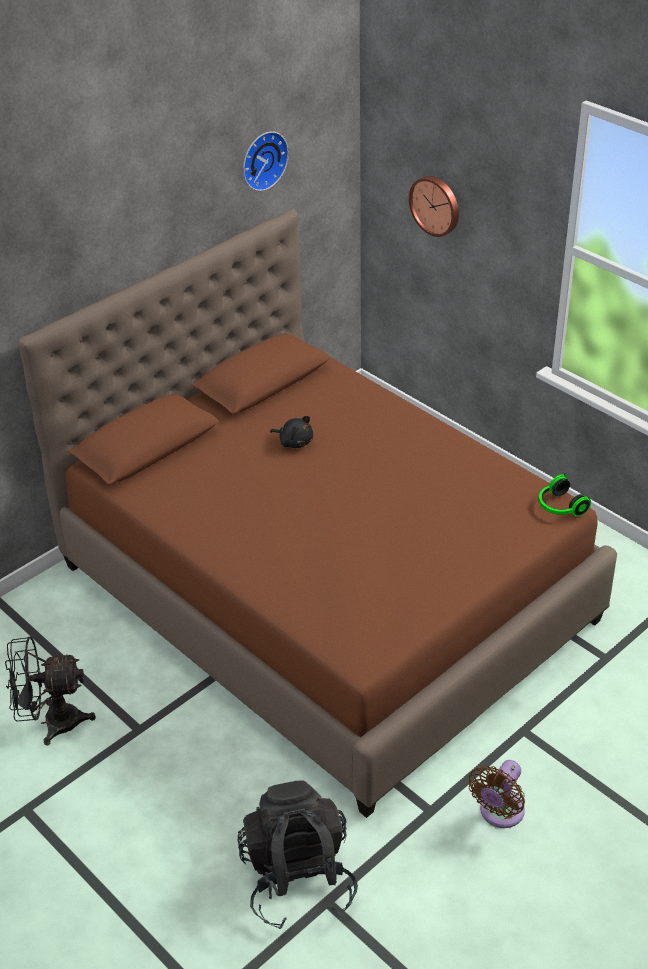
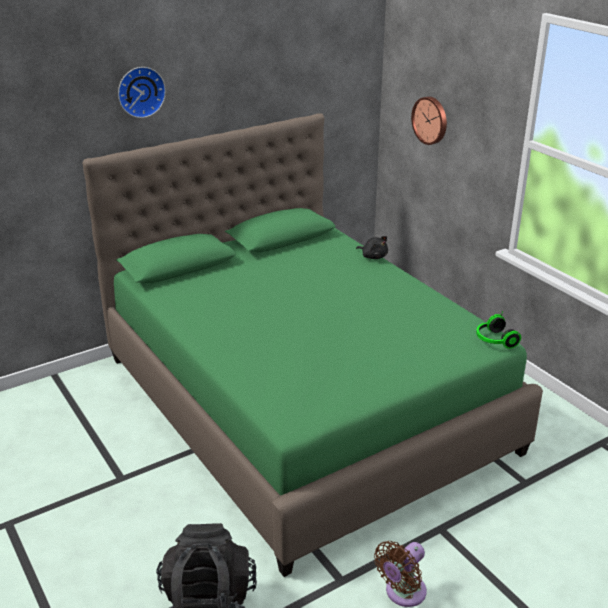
camera: 10 degrees right, 10 degrees down
black fan [5,636,96,746] -> none
brown bed [18,209,617,818] -> green bed [82,113,543,577]
wall clock [243,131,289,191] -> wall clock moved to [118,67,166,118]
black plush toy [270,416,313,448] -> black plush toy moved to [356,236,388,259]

